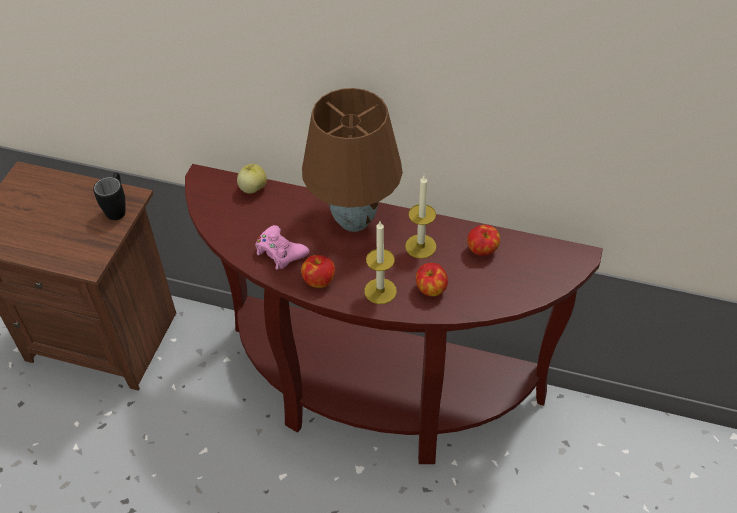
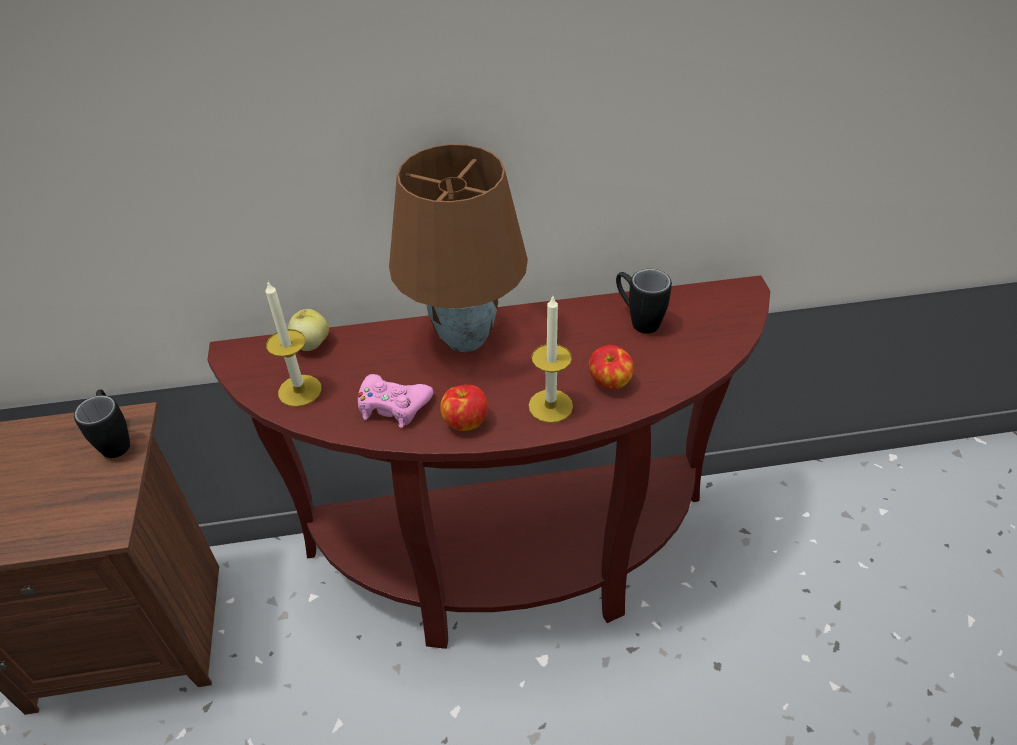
camera: 25 degrees left, 5 degrees down
candle [405,176,437,259] -> candle moved to [265,282,322,407]
apple [467,225,500,256] -> black mug [616,269,672,334]

